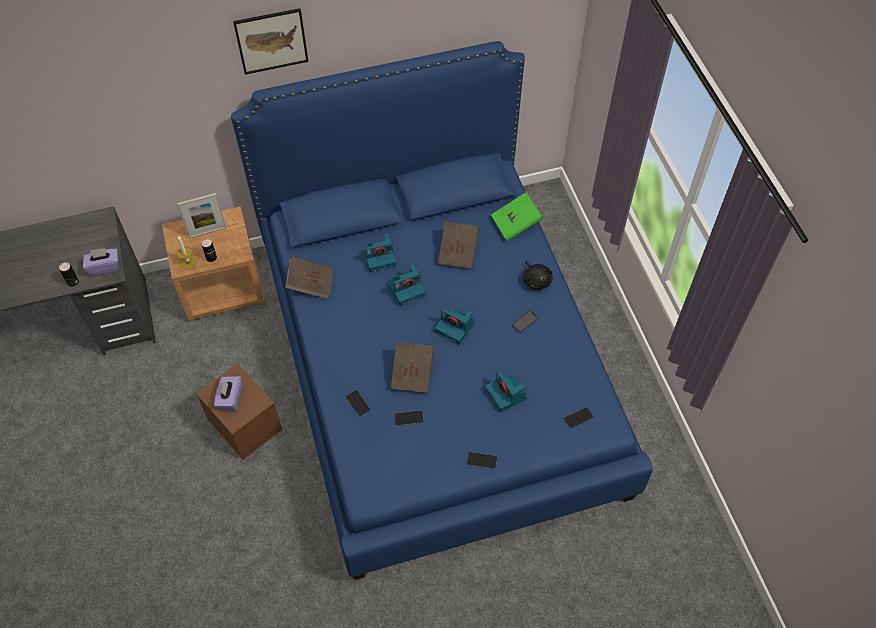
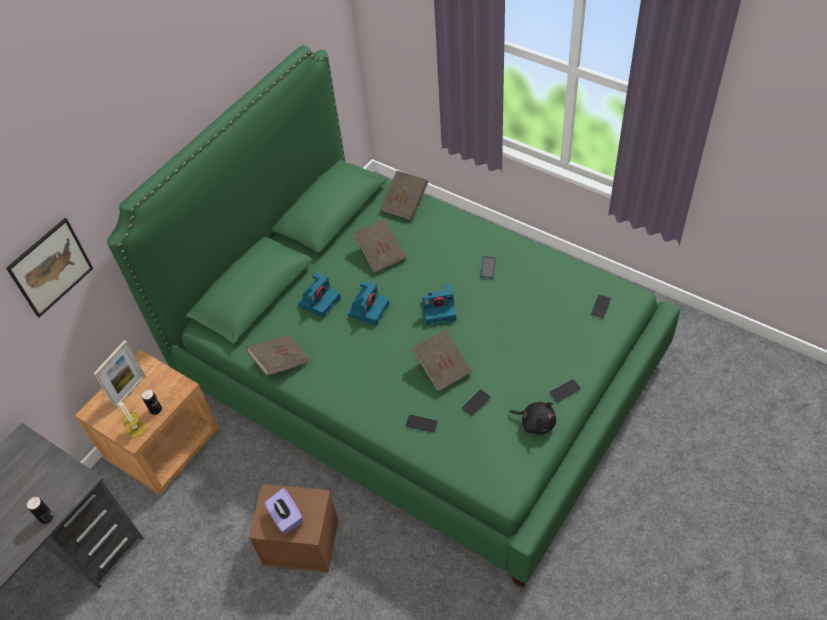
camera: 35 degrees left, 5 degrees down
purple tissue box [83,248,119,277] -> none
blue bed [231,41,652,580] -> green bed [107,45,680,588]
picture [233,8,309,75] -> picture moved to [6,218,93,318]
camera [485,371,528,413] -> none
green book [491,192,543,241] -> brown book [380,171,428,220]
black plush toy [522,261,553,290] -> black plush toy moved to [510,402,556,435]

